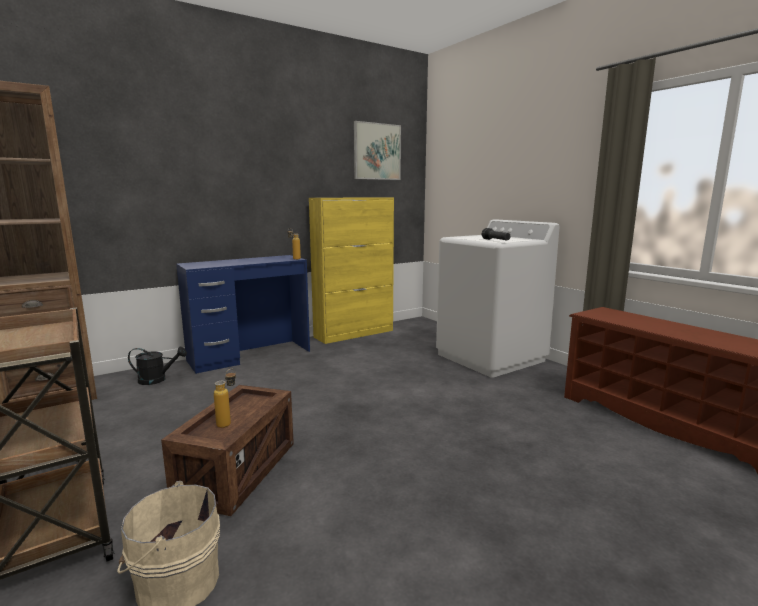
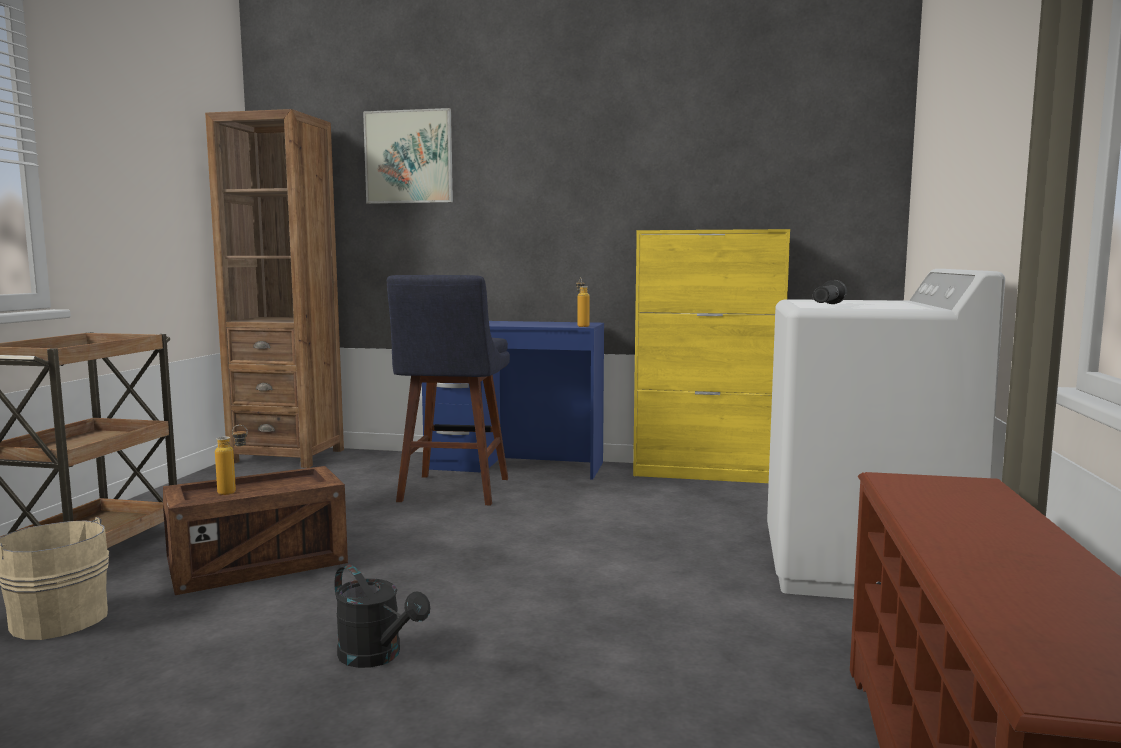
camera: 45 degrees right, 5 degrees down
black watering can [128,347,187,385] -> black watering can moved to [335,565,430,668]
picture [354,121,401,180] -> picture moved to [363,108,453,204]
none -> blue stool [387,275,510,505]

